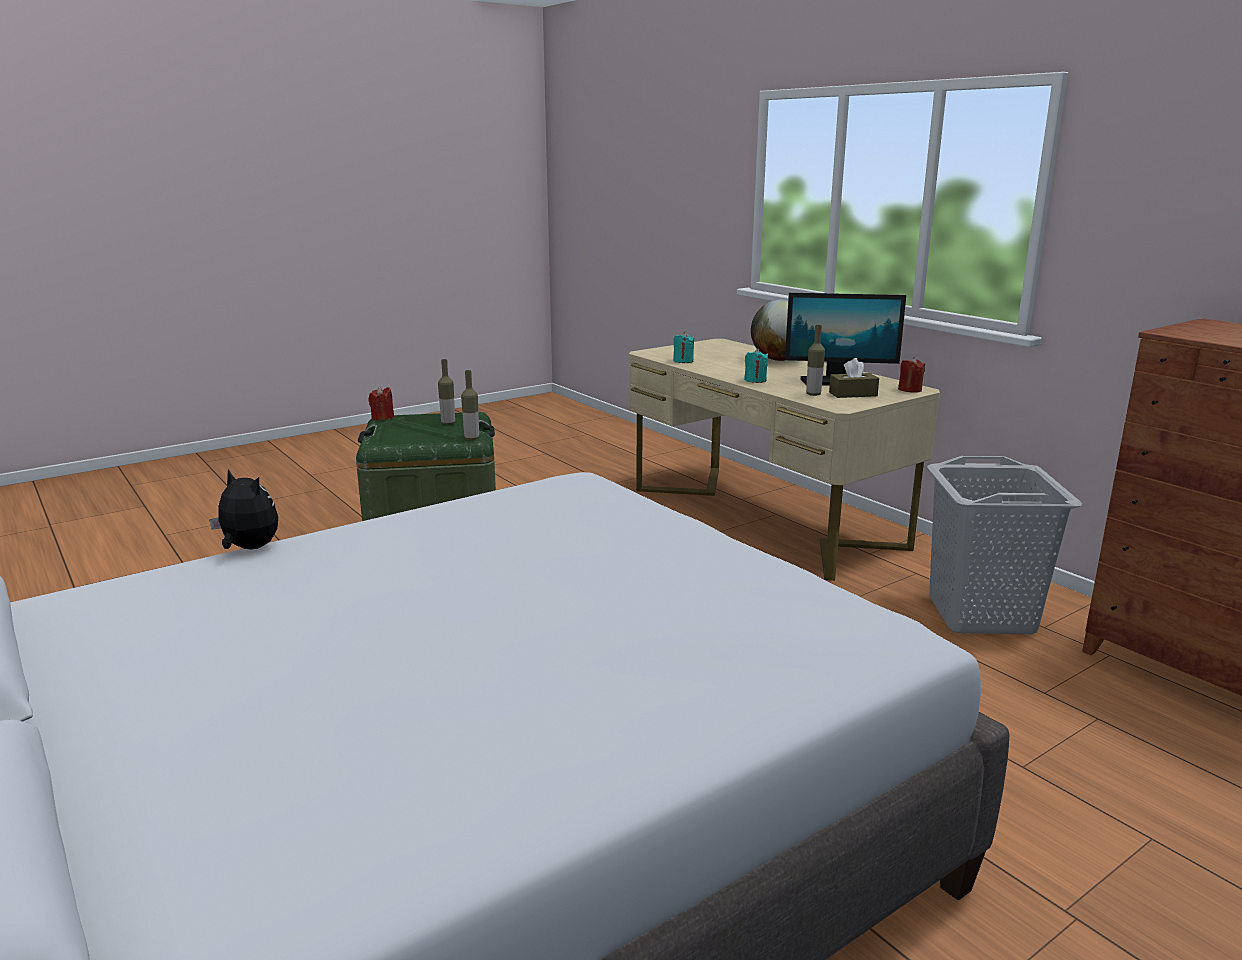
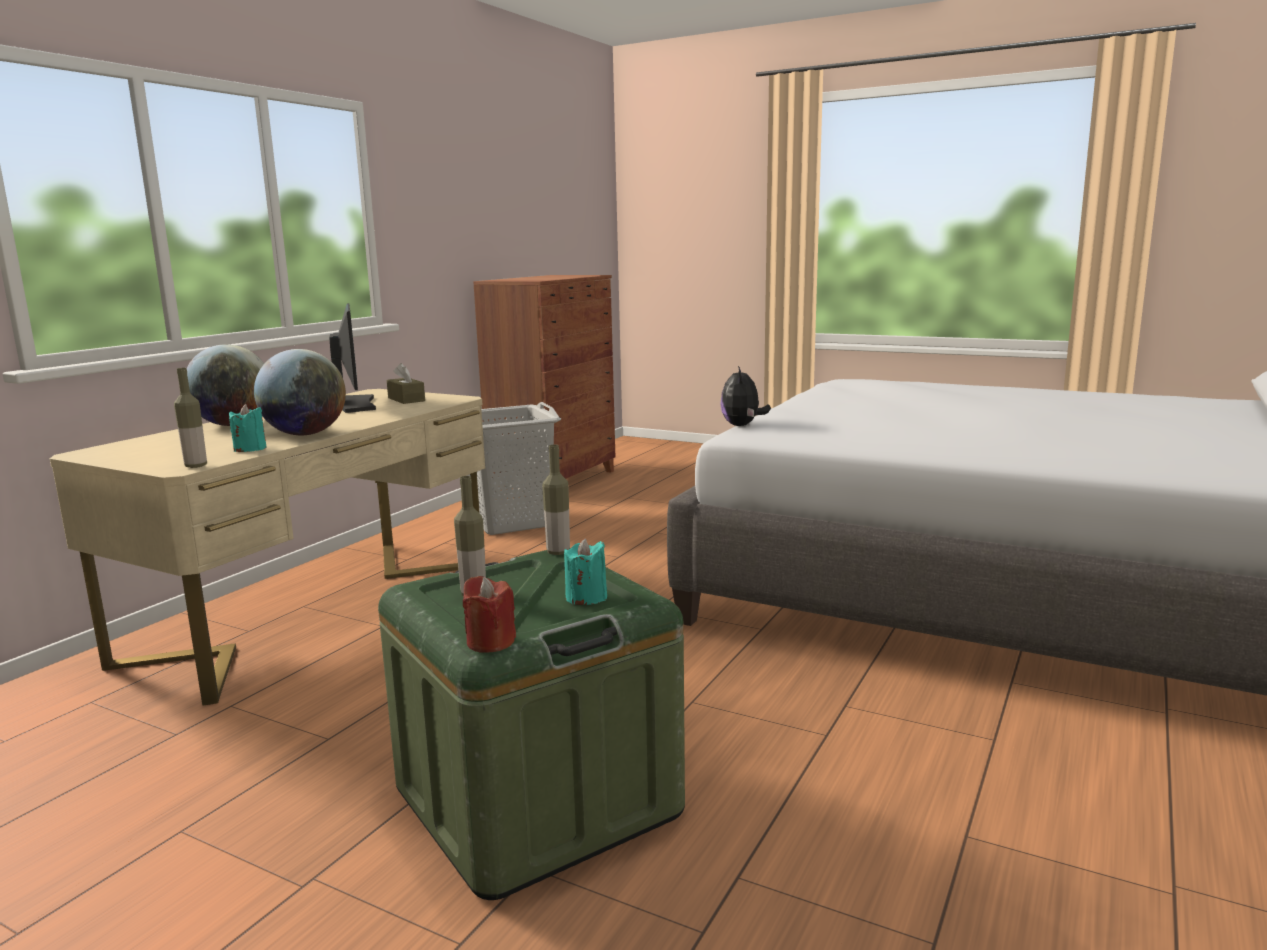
camera: 115 degrees left, 5 degrees down
plush toy [209,469,278,549] -> plush toy moved to [720,366,771,426]
turquoise candle [744,348,768,383] -> turquoise candle moved to [564,538,607,605]
bottle [806,325,825,396] -> bottle moved to [174,368,207,468]
red candle [898,357,925,393] -> none
none -> globe [254,349,346,435]

